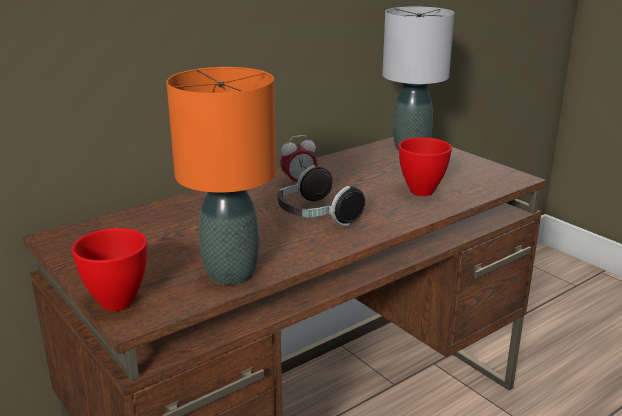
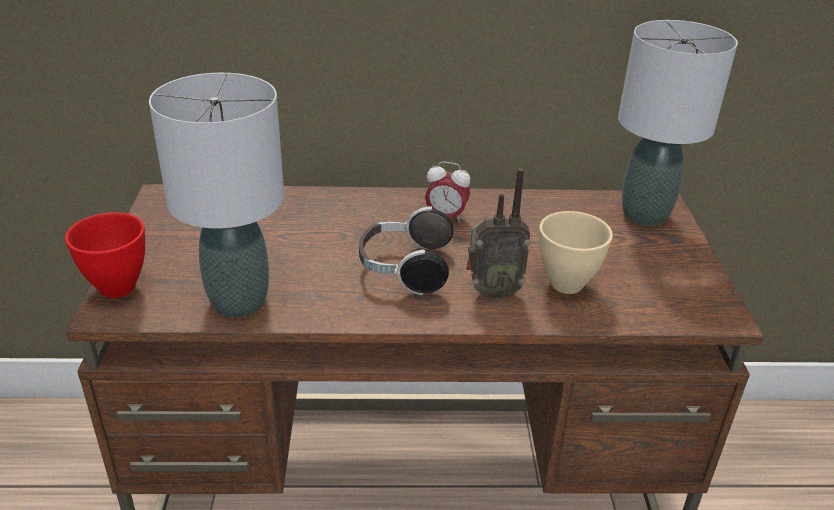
camera: 35 degrees right, 10 degrees up
orange table lamp [166,67,276,285] -> grey table lamp [149,73,284,317]
red bowl [399,137,452,196] -> beige bowl [539,211,613,294]
none -> radio [466,168,531,298]

